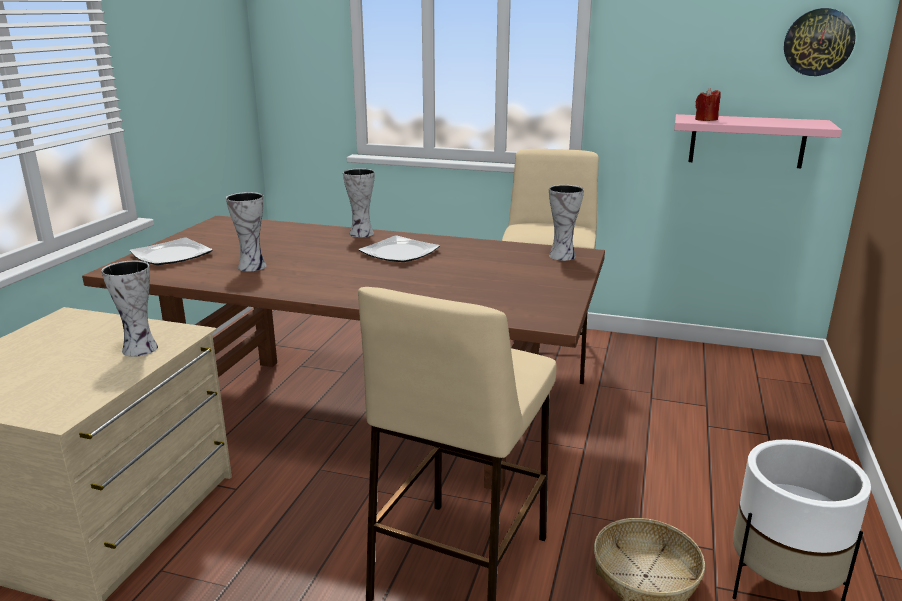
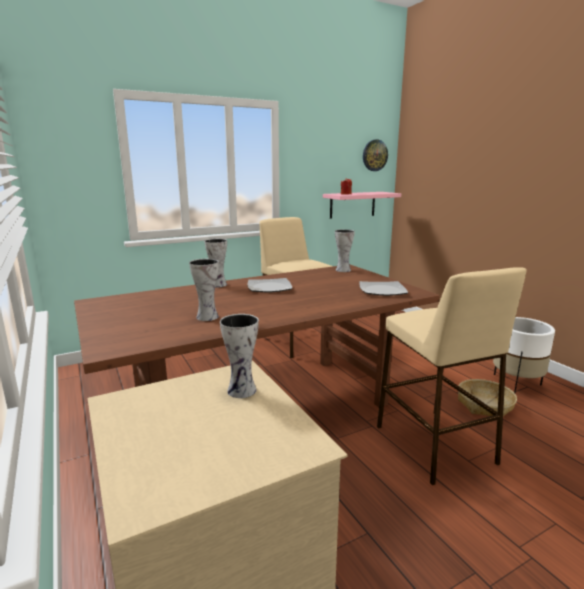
camera: 45 degrees left, 5 degrees down
plate [130,237,213,265] -> plate moved to [359,281,408,296]

